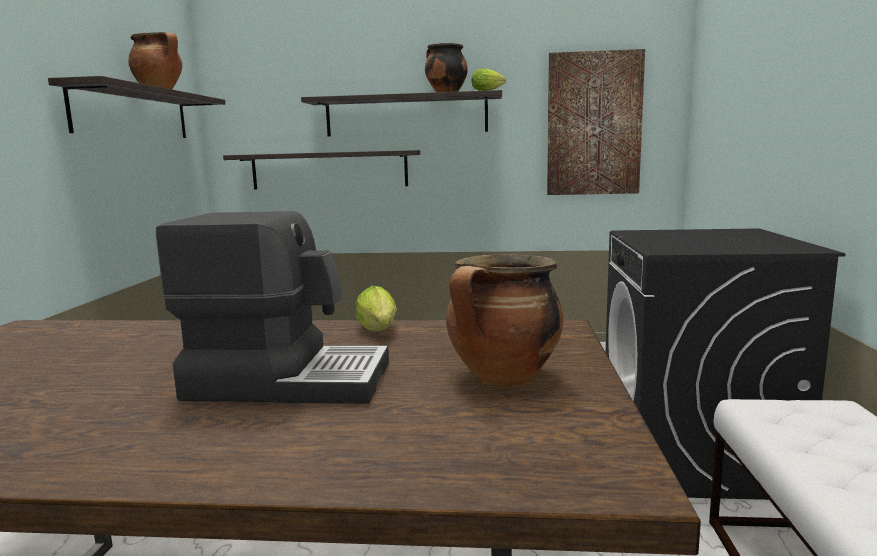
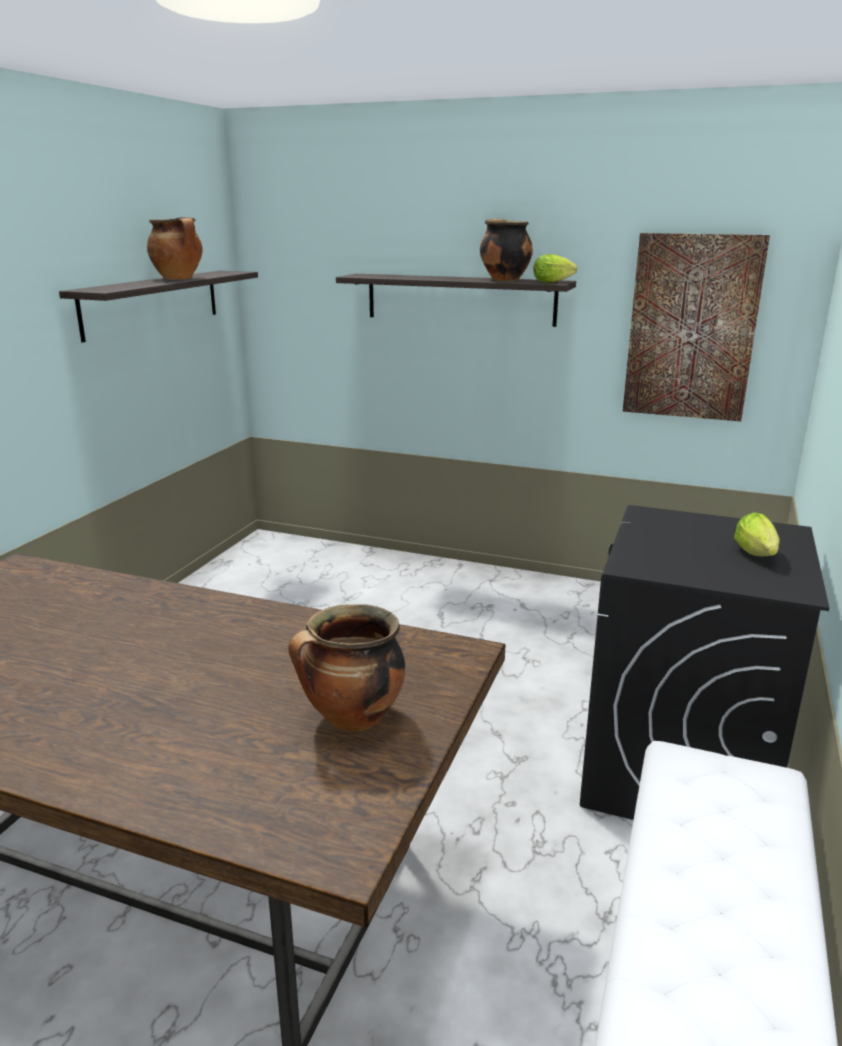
camera: 15 degrees right, 10 degrees up
coffee machine [156,211,389,404] -> none
shelf [223,150,420,190] -> none
lettuce [355,286,397,332] -> lettuce moved to [734,512,780,556]

